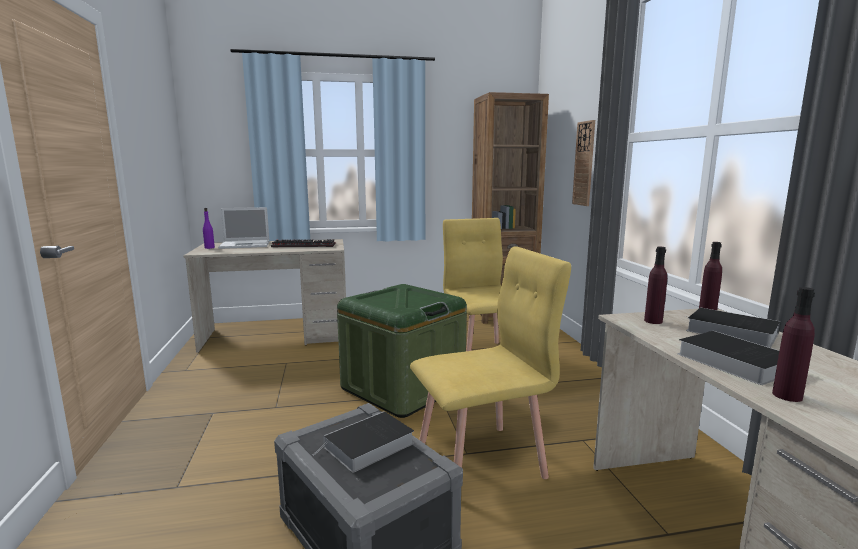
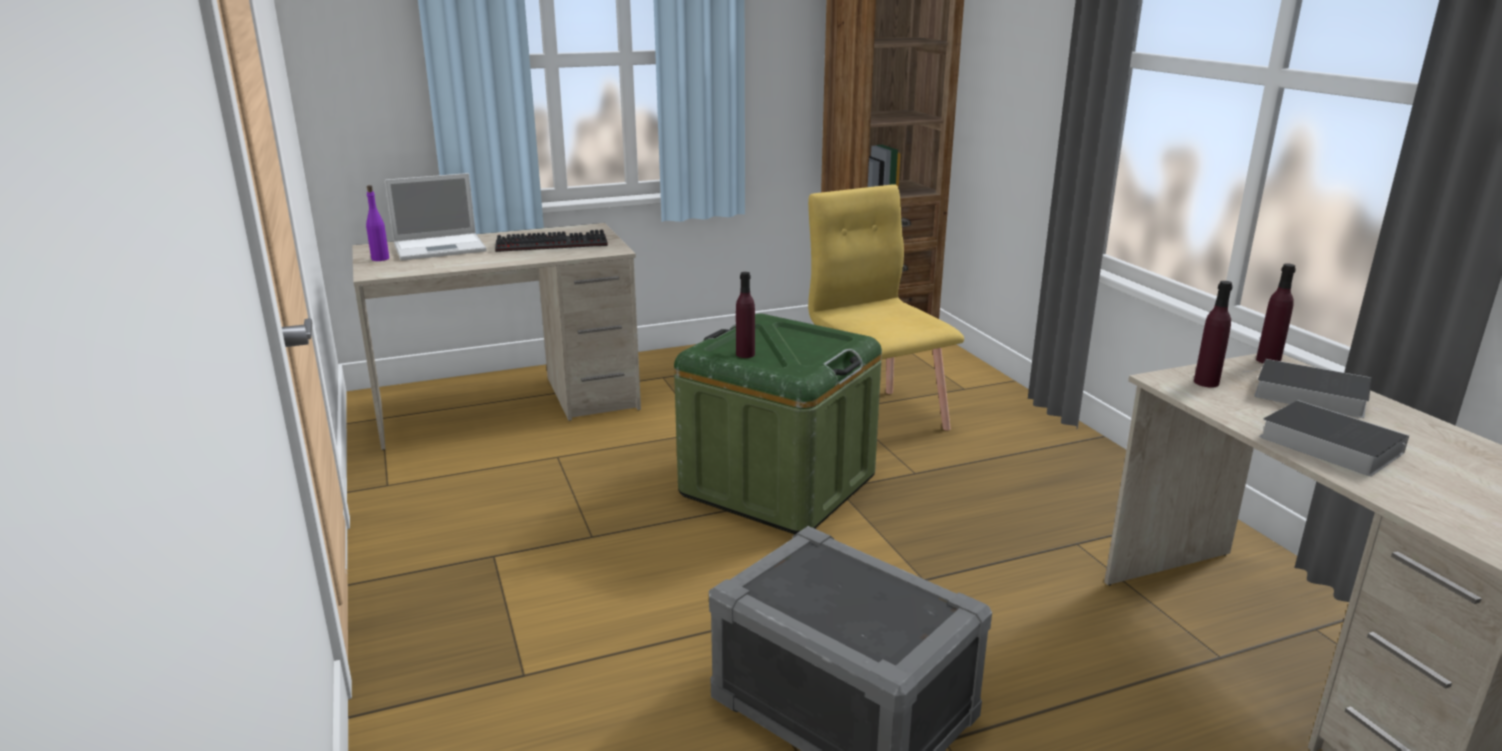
camera: 10 degrees left, 10 degrees up
book [313,411,414,473] -> none
yellow chair [410,246,571,479] -> none
wall clock [572,120,595,206] -> none
purple bottle [772,287,815,402] -> purple bottle moved to [736,272,755,358]

